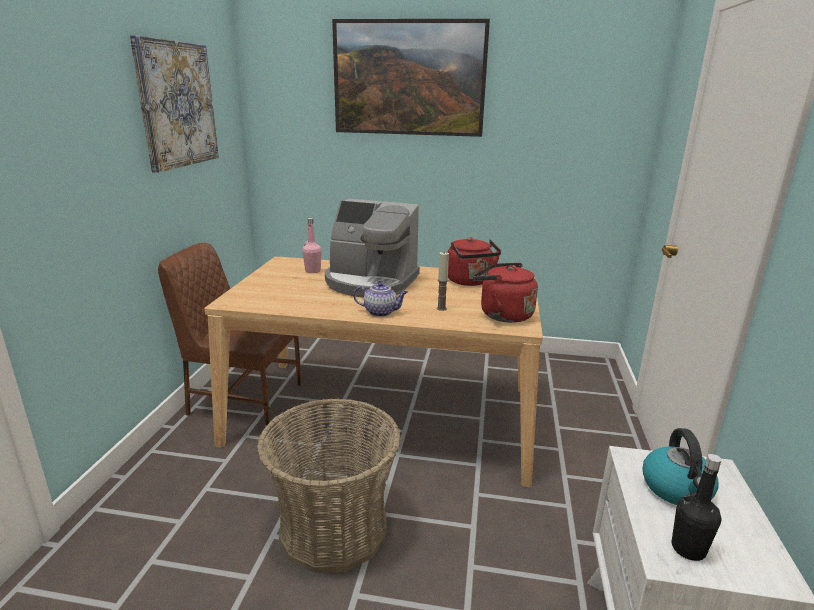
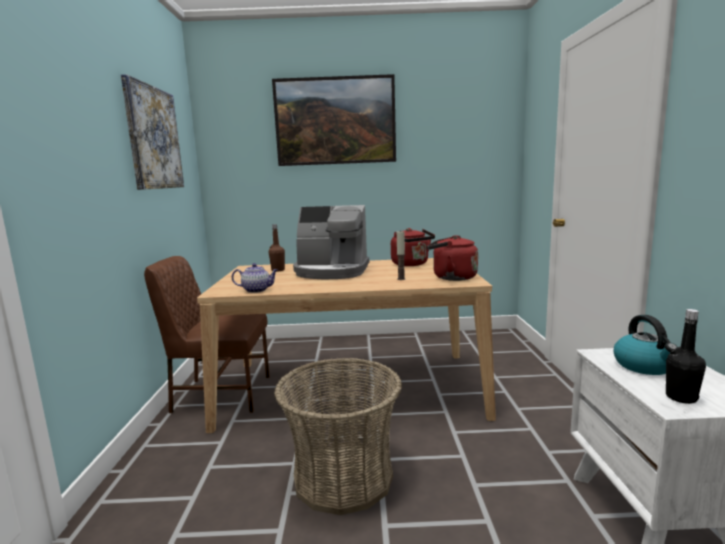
camera: 10 degrees left, 10 degrees down
pink bottle [302,218,322,273] -> brown bottle [269,224,285,272]
teapot [354,282,408,317] -> teapot moved to [232,263,278,293]

